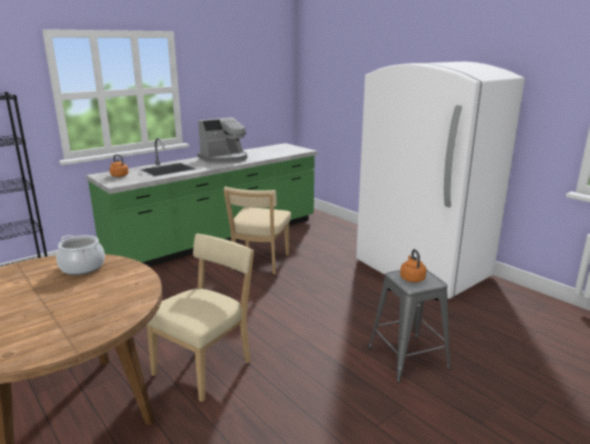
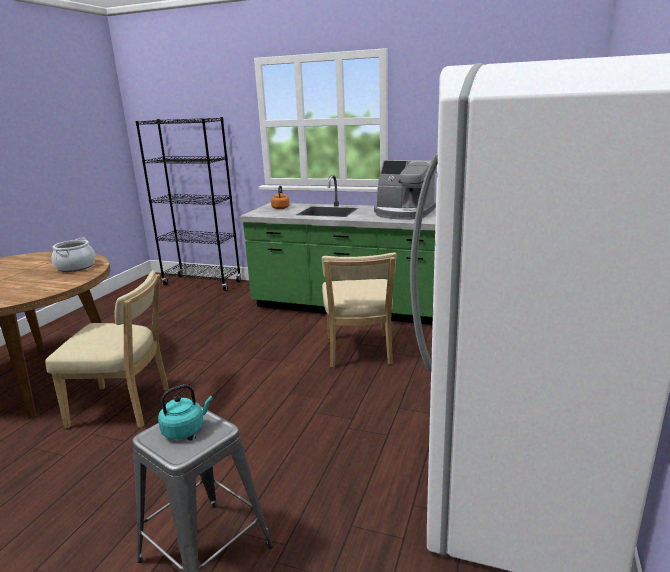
camera: 60 degrees right, 0 degrees up
beige chair [224,187,291,275] -> beige chair turned 75 degrees counterclockwise [322,253,397,368]
orange kettle [400,249,427,283] -> turquoise kettle [158,384,213,439]

